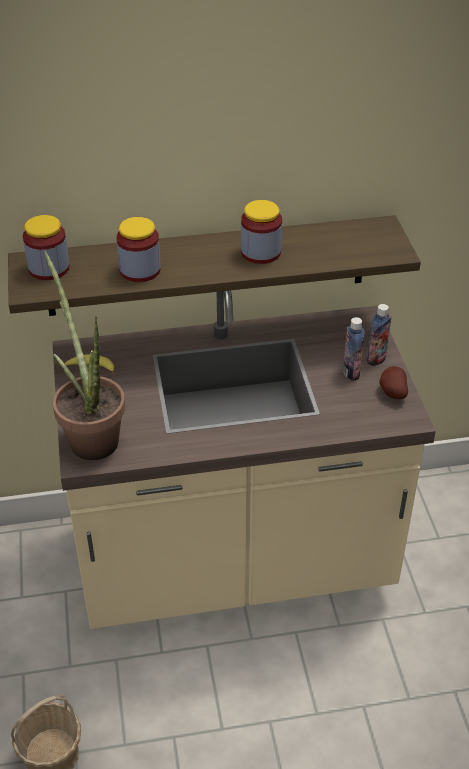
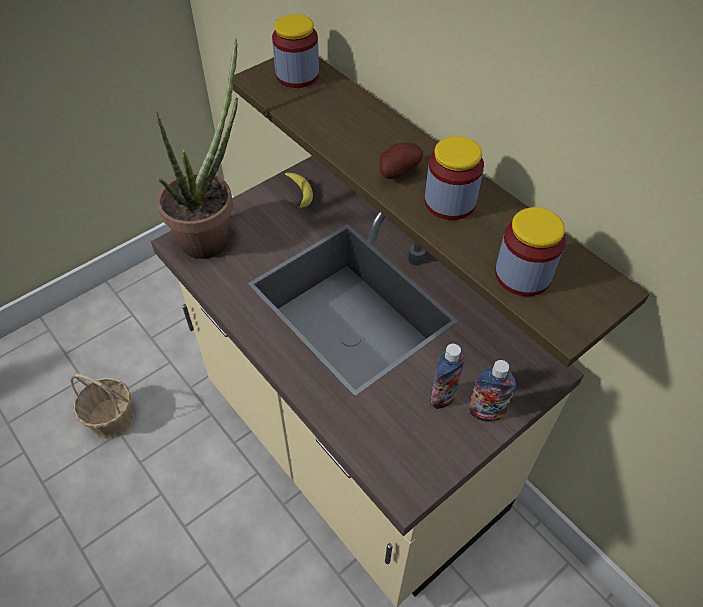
camera: 60 degrees right, 10 degrees up
jar [116,217,161,282] -> jar moved to [495,207,566,296]
potato [379,366,408,399] -> potato moved to [380,142,423,179]

